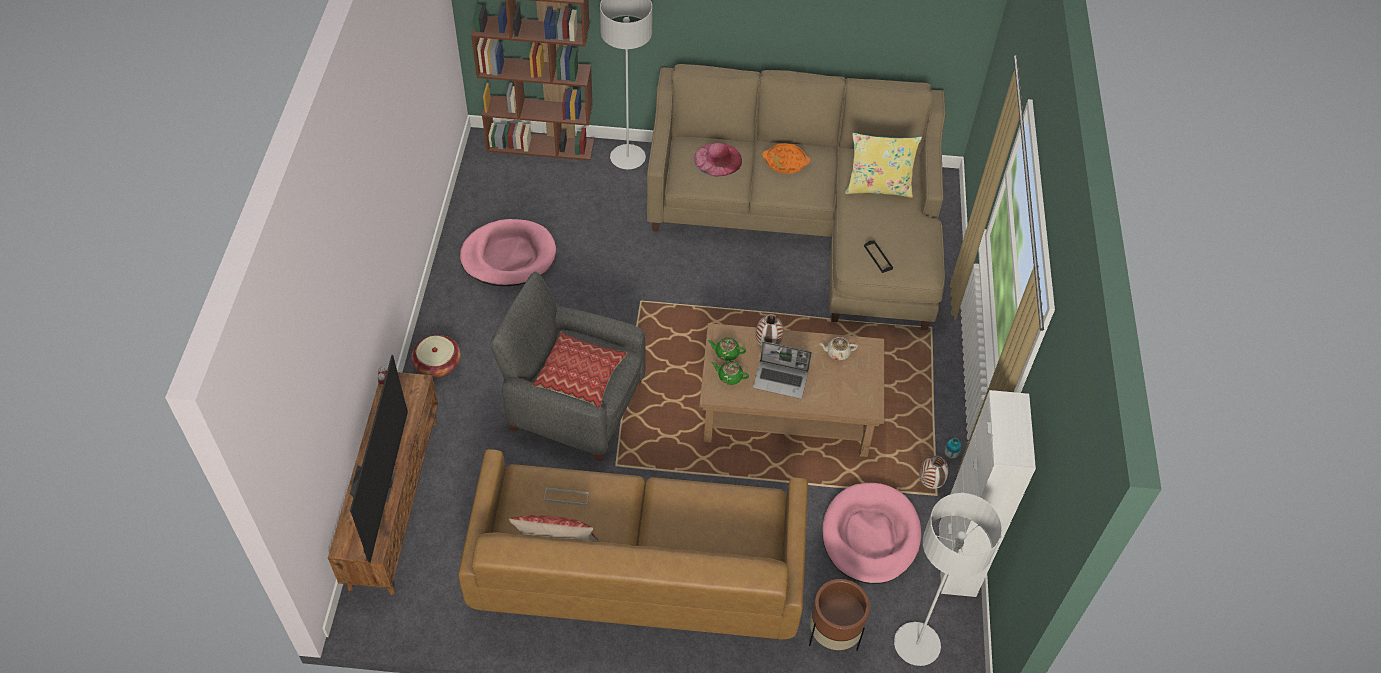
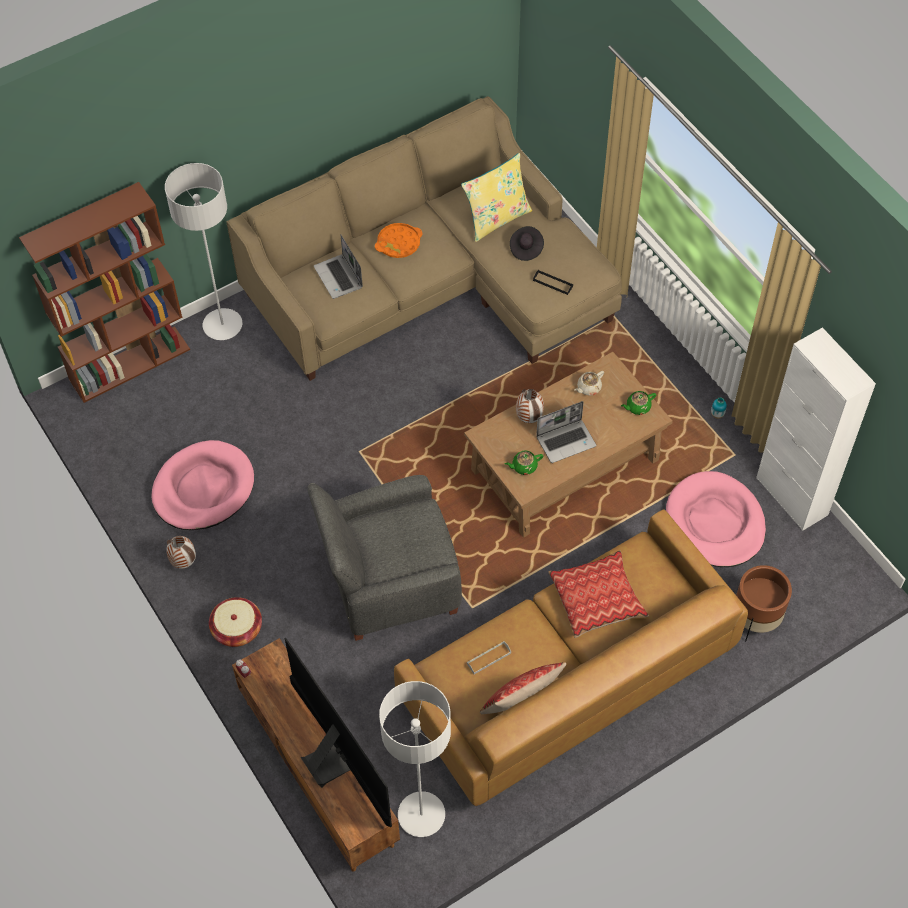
camera: 35 degrees left, 5 degrees up
pillow [532,332,627,408] -> pillow moved to [548,550,649,638]
pink hat [694,143,742,177] -> laptop [314,235,363,299]
green teapot [708,337,746,361] -> green teapot moved to [621,391,656,415]
grey floor lamp [894,493,1003,666] -> grey floor lamp moved to [379,681,451,837]
vase [919,455,949,489] -> vase moved to [166,536,196,569]
none -> black hat [510,226,544,261]

